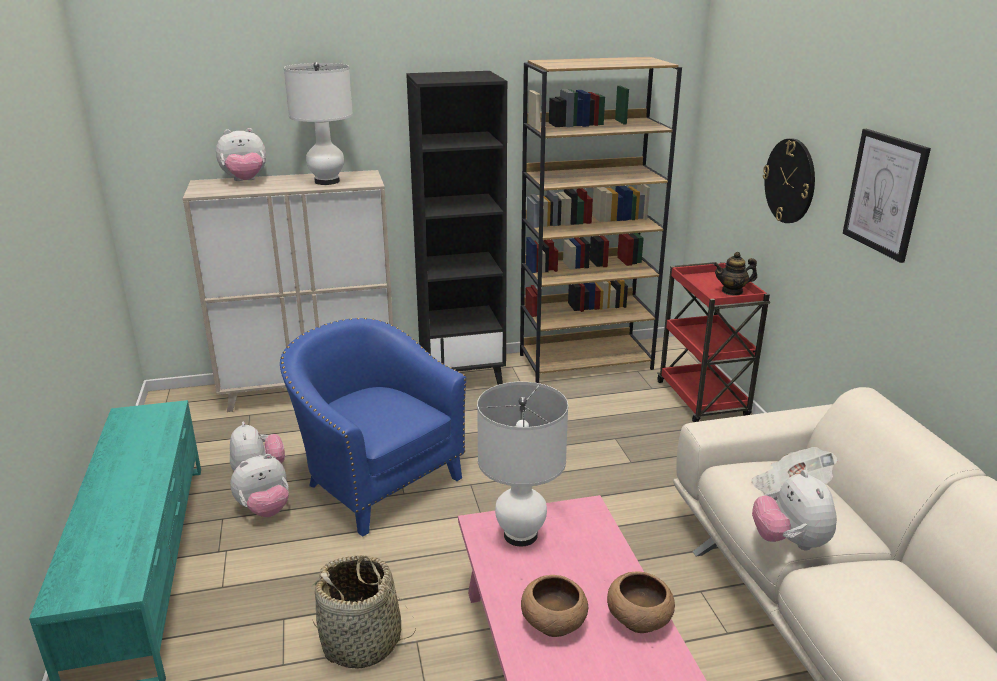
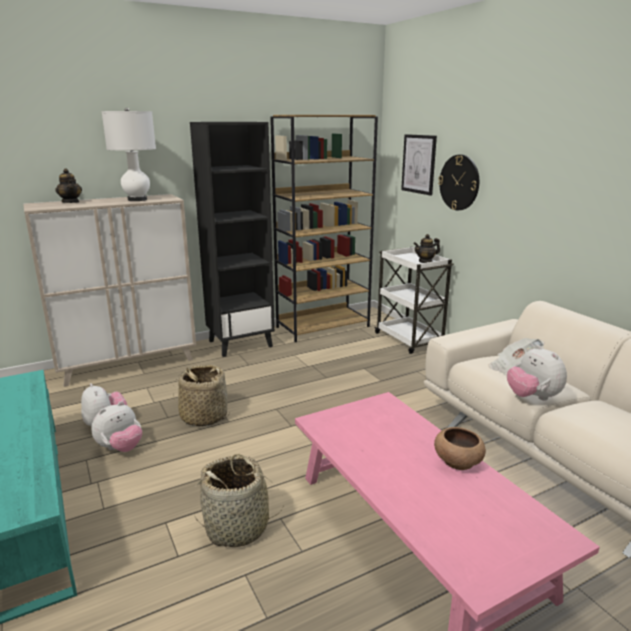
camera: 15 degrees left, 5 degrees down
plush toy [216,128,266,181] -> teapot [55,168,82,203]
blue armchair [280,318,466,537] -> basket [173,365,230,427]
white table lamp [477,382,568,547] -> none
brown bowl [521,575,588,637] -> none
red cart [657,262,770,422] -> white cart [374,247,454,354]
picture [843,129,931,263] -> picture moved to [401,134,437,196]

